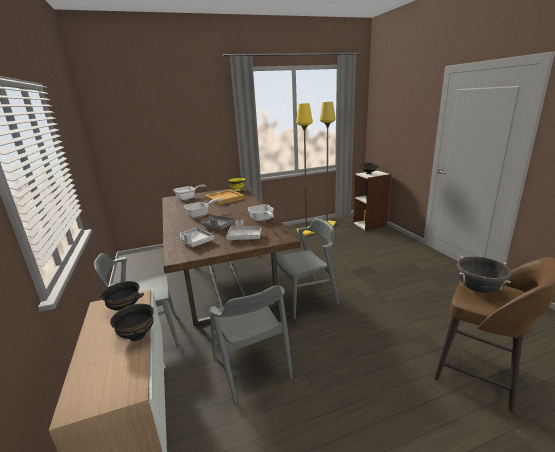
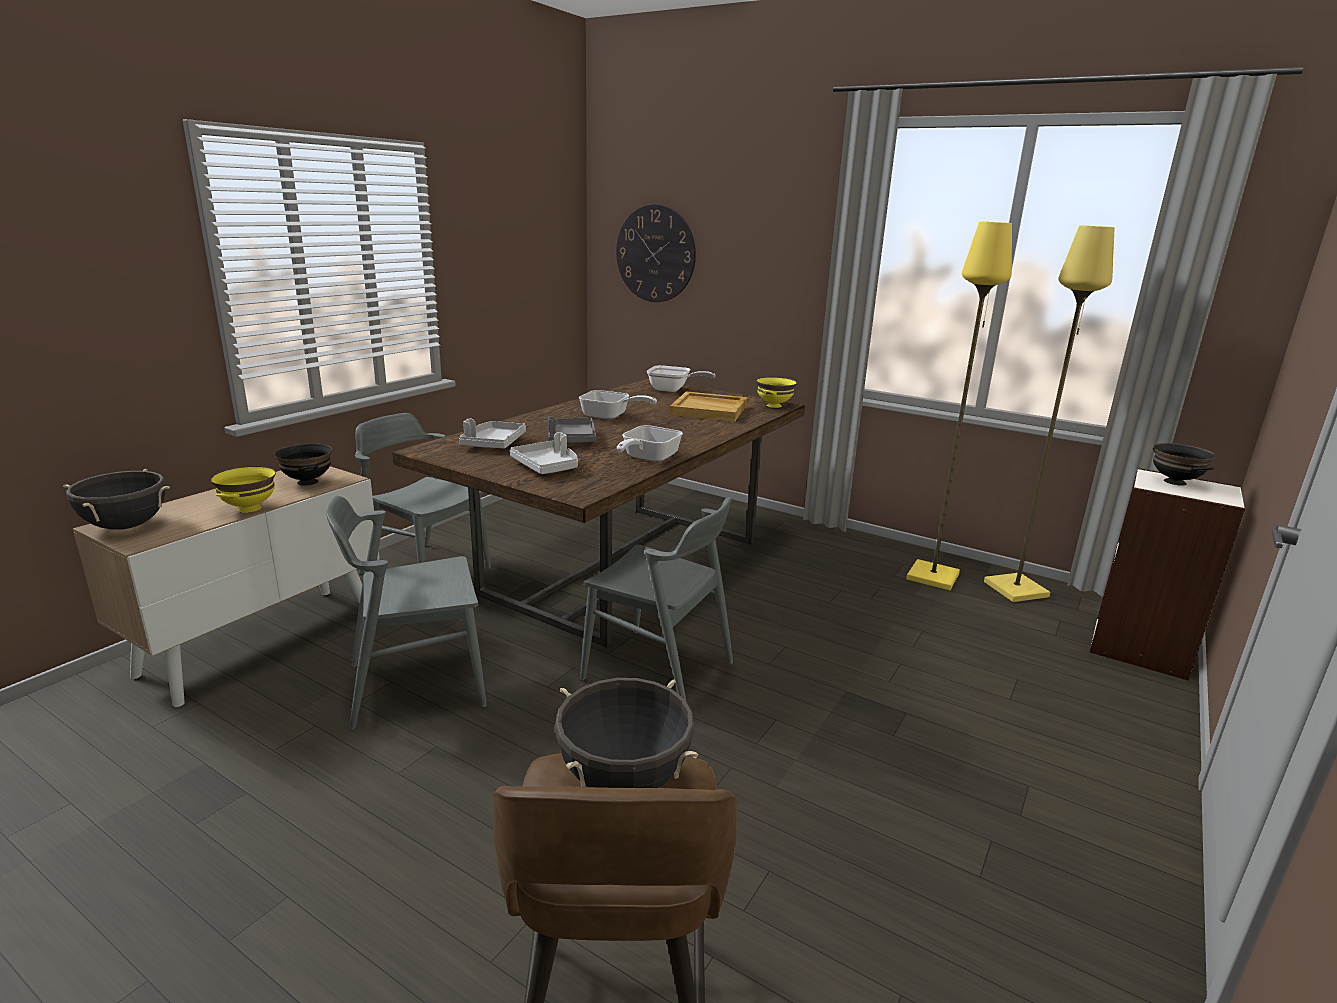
camera: 50 degrees right, 0 degrees up
black bowl [110,304,154,341] -> yellow bowl [210,466,276,513]
grey chair [209,285,293,405] -> grey chair turned 45 degrees clockwise [326,496,487,730]
none -> black cooking pot [63,469,170,530]
none -> wall clock [616,204,696,302]

